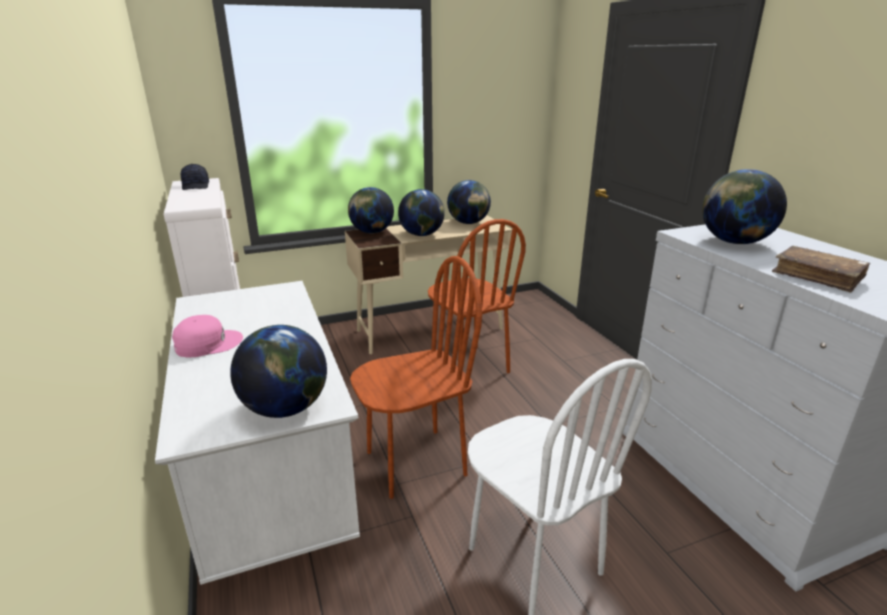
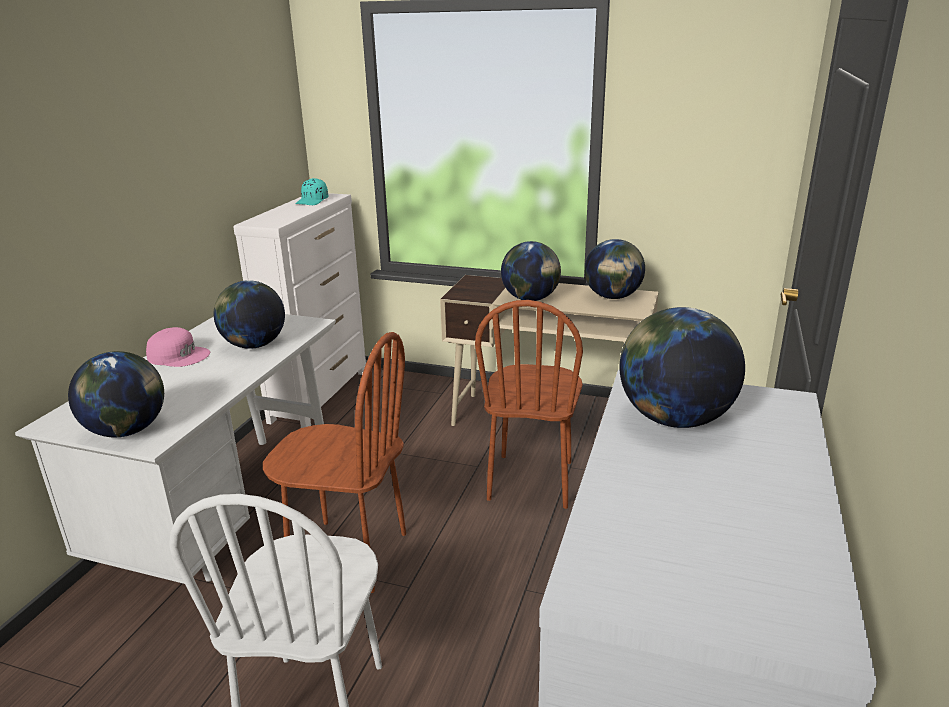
camera: 40 degrees right, 0 degrees up
black cap [181,164,209,190] -> turquoise cap [296,178,328,205]
globe [348,187,394,233] -> globe moved to [214,280,285,349]
brown book [772,246,871,292] -> none

